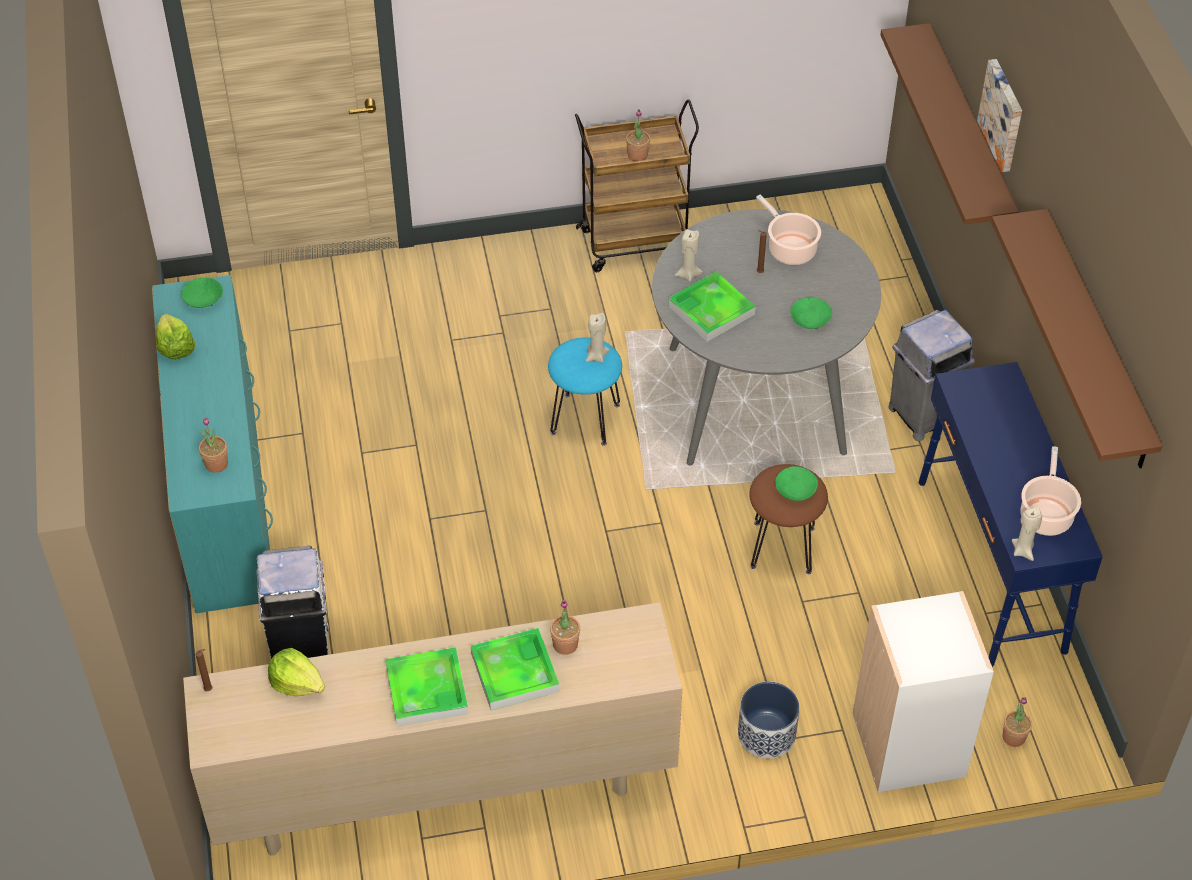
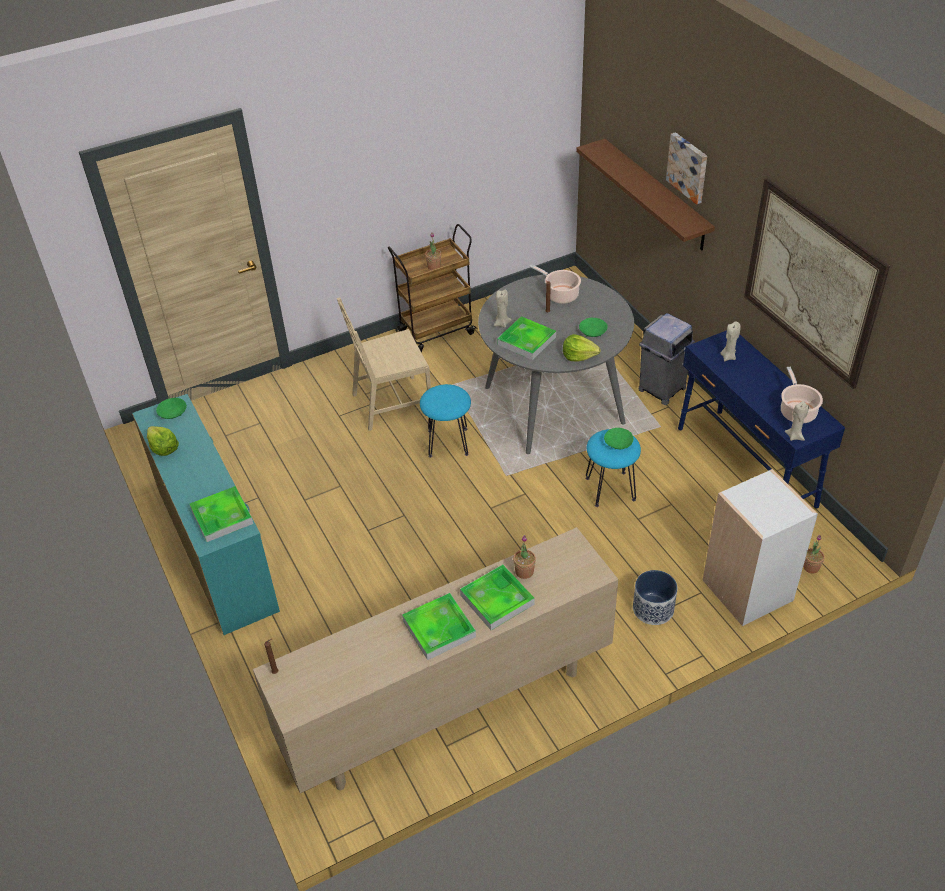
camera: 15 degrees left, 5 degrees down
potted plant [199,418,228,473] -> tray [190,486,253,542]
white trash can [257,546,329,659] -> none
lettuce [268,648,325,696] -> lettuce moved to [563,334,600,361]
beige candle [586,313,610,363] -> beige candle moved to [720,321,741,361]
brown stool [749,464,828,574] -> turquoise stool [586,429,641,507]
brown shelf [991,209,1162,468] -> picture [744,178,890,389]
none -> beige chair [337,297,431,431]

